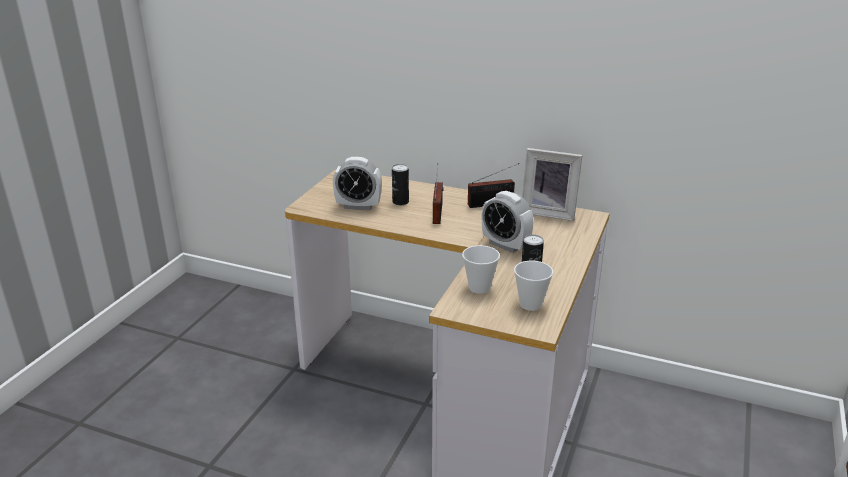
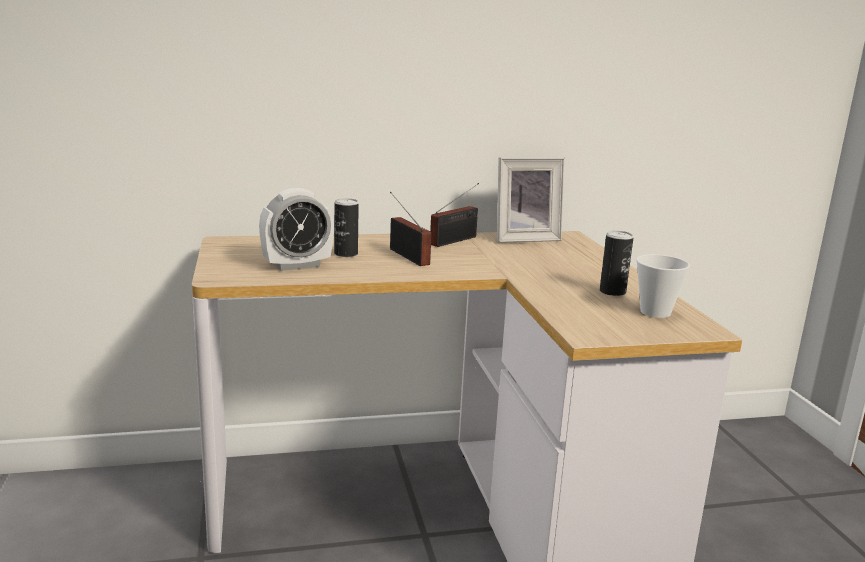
camera: 35 degrees left, 10 degrees down
cup [462,245,500,294] -> none
alarm clock [482,191,533,253] -> none

